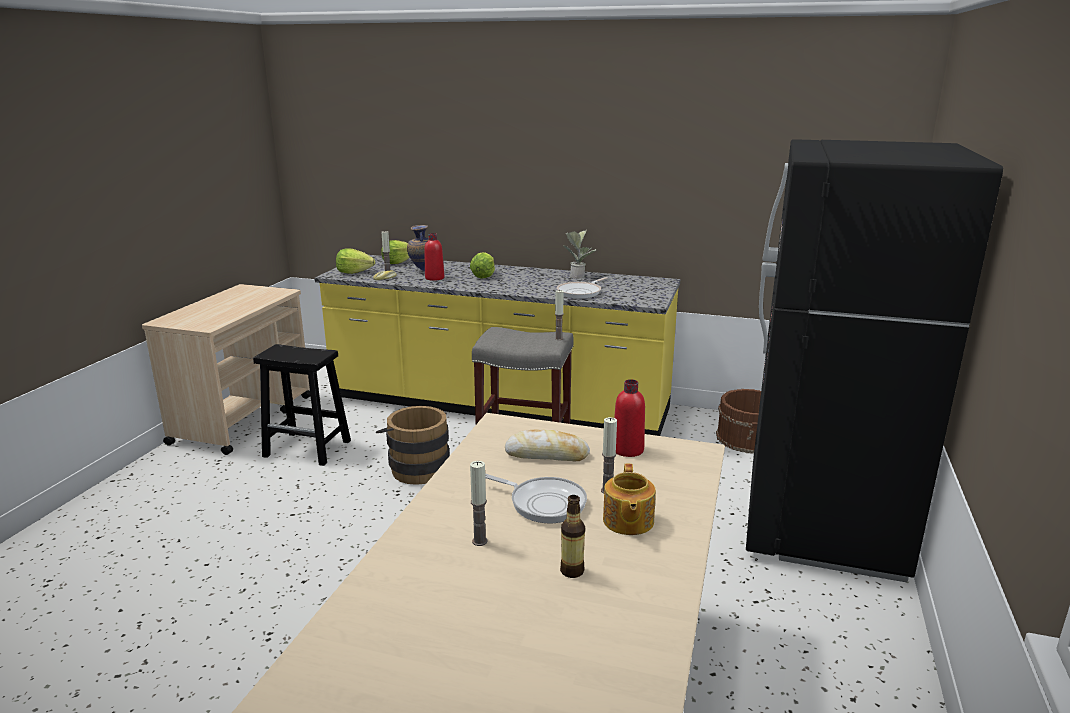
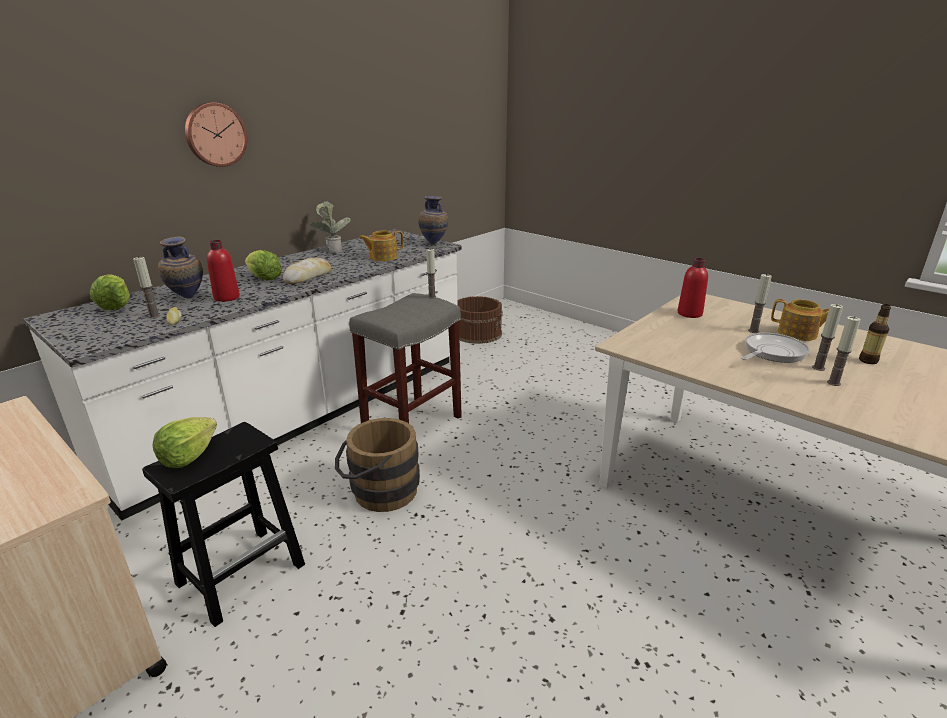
camera: 65 degrees left, 5 degrees up
yellow counter [315,255,680,436] -> white counter [23,229,462,521]
lettuce [336,248,375,274] -> lettuce moved to [152,417,217,468]
bread [505,429,590,461] -> bread moved to [283,258,331,284]
frying pan [557,277,608,299] -> teapot [359,231,403,261]
black fridge [746,139,1003,582] -> none
none -> wall clock [185,102,247,167]
none -> vase [418,196,448,245]
none -> candle [812,304,843,371]

